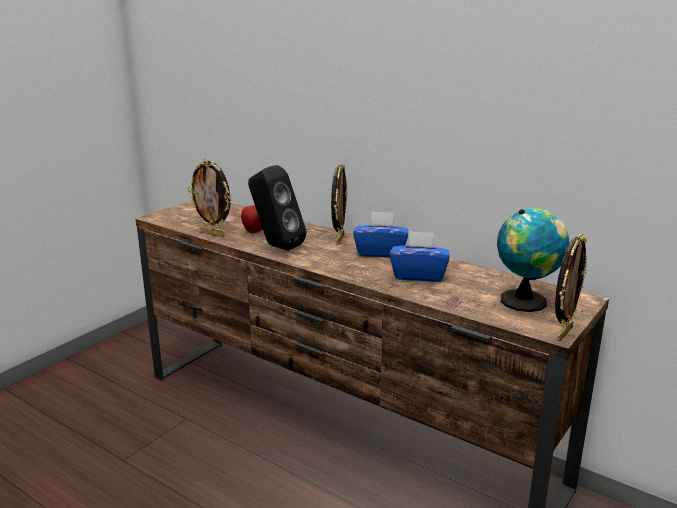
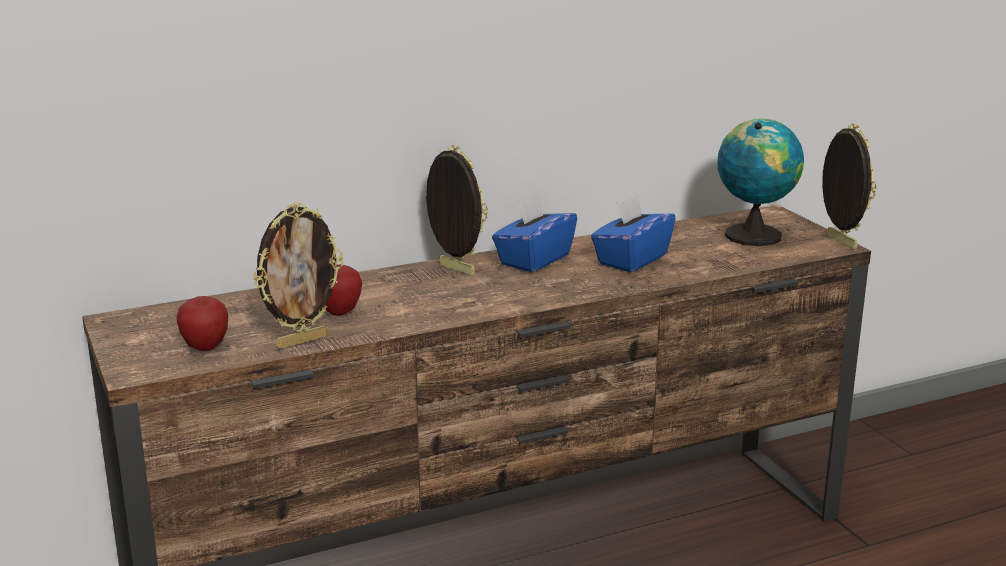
camera: 60 degrees left, 0 degrees up
black speaker [248,165,307,251] -> none
none -> apple [177,296,228,351]

